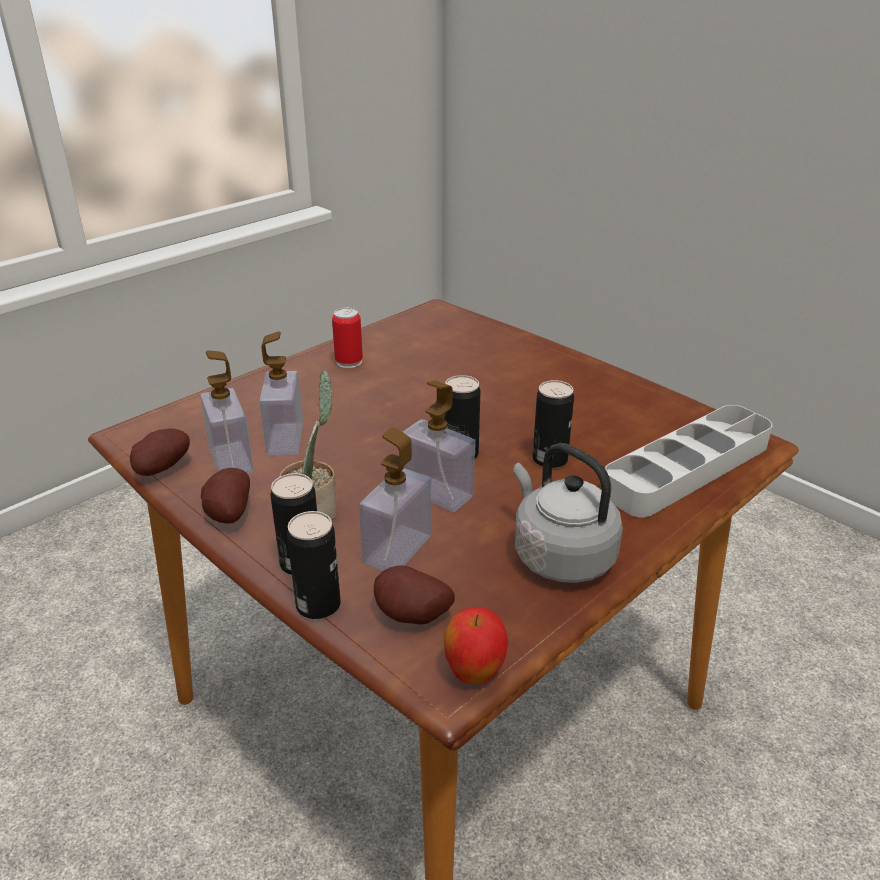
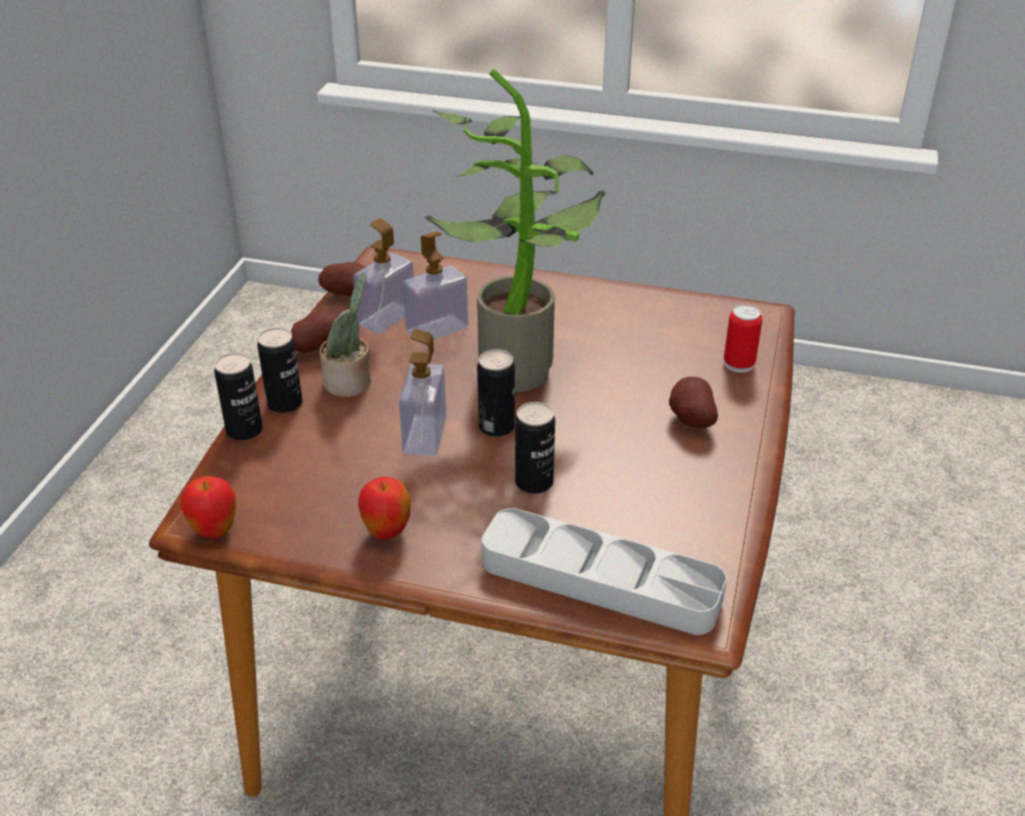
camera: 60 degrees right, 5 degrees up
can [332,308,363,368] -> can moved to [724,304,762,373]
soap dispenser [359,427,431,571] -> none
potato [374,565,455,624] -> potato moved to [669,377,718,428]
grey kettle [513,443,623,583] -> apple [358,477,411,540]
none -> potted plant [425,69,606,392]

